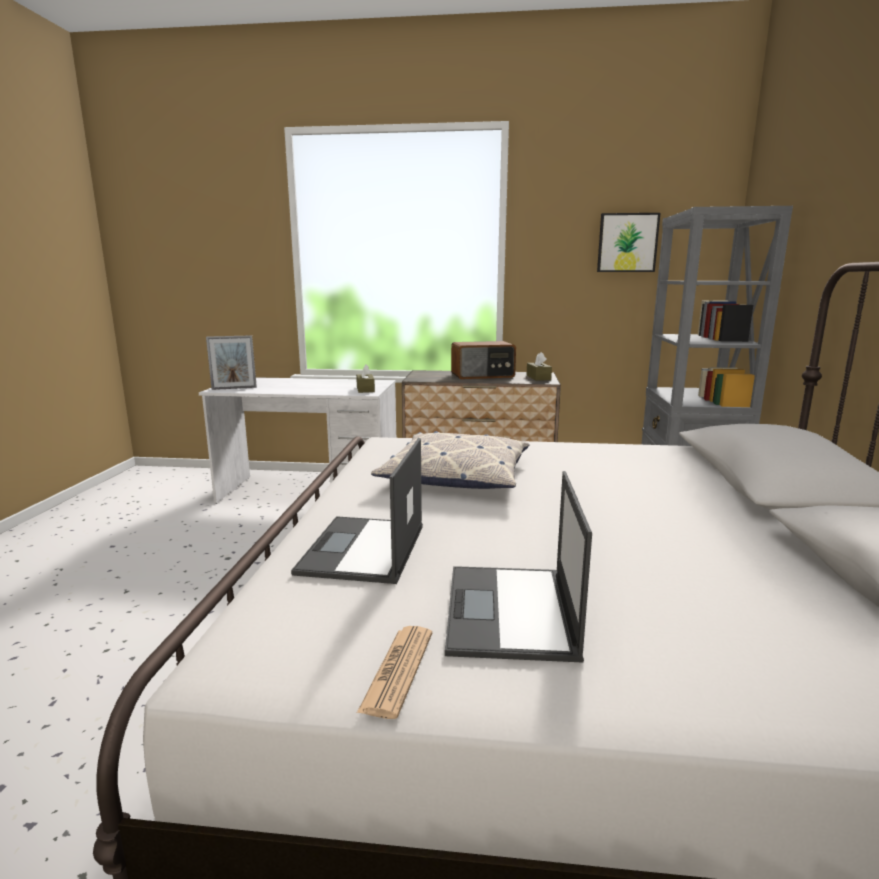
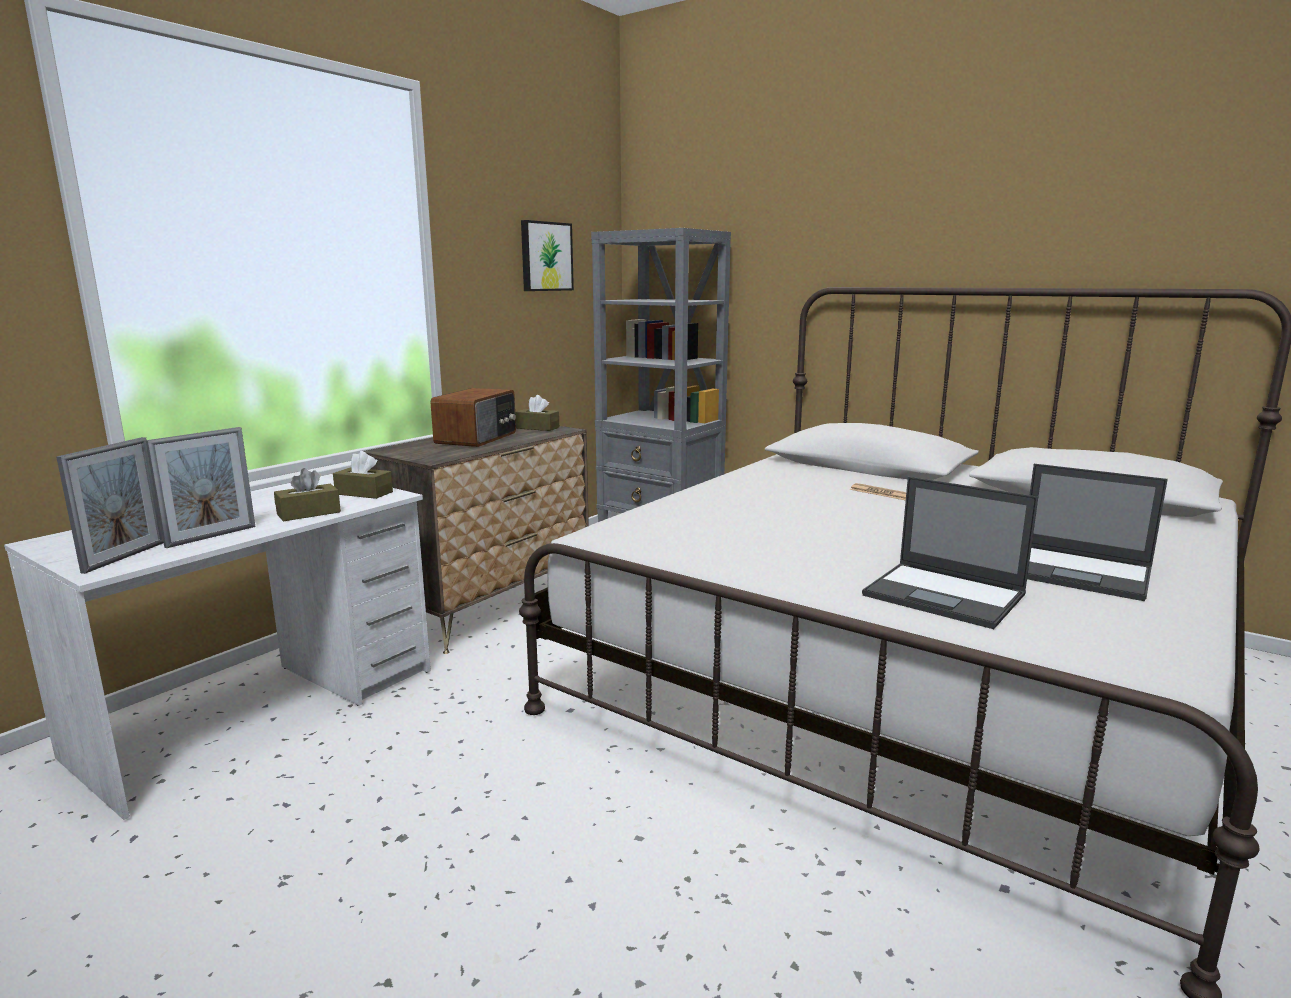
camera: 60 degrees left, 0 degrees up
newspaper [357,626,432,719] -> newspaper moved to [850,483,906,501]
pillow [371,431,530,489] -> none
none -> picture frame [146,427,255,548]
none -> brown tissue box [274,468,341,521]

